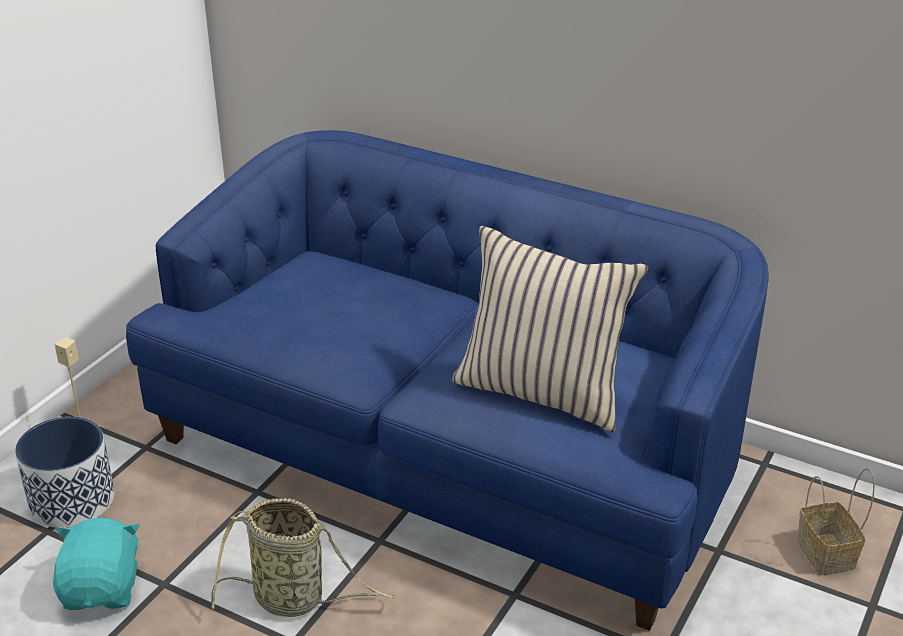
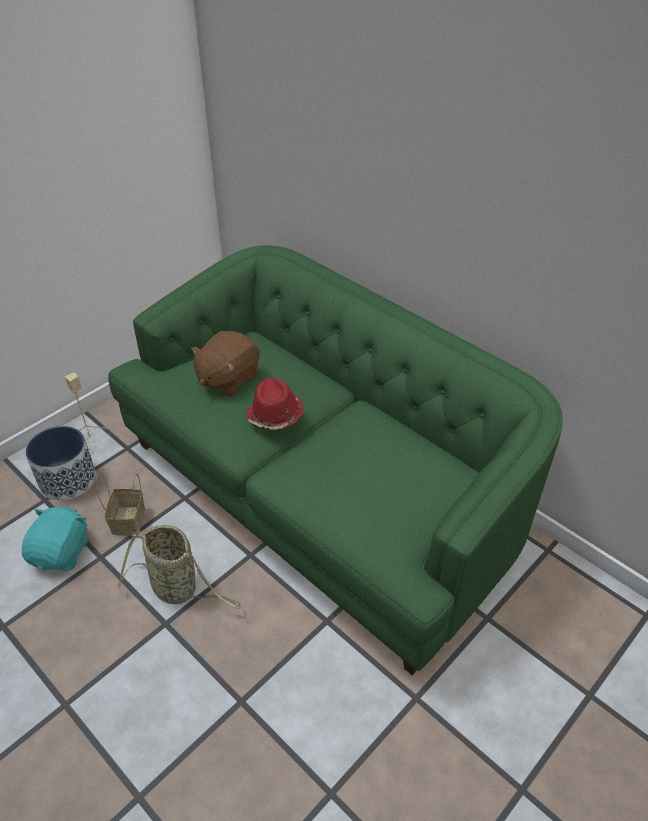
camera: 15 degrees right, 10 degrees up
blue sofa [126,130,769,631] -> green sofa [108,245,562,675]
beige pillow [452,226,649,432] -> none
basket [797,468,875,575] -> basket moved to [96,473,145,536]
none -> brown plush toy [191,331,260,397]
none -> red hat [247,377,304,430]

